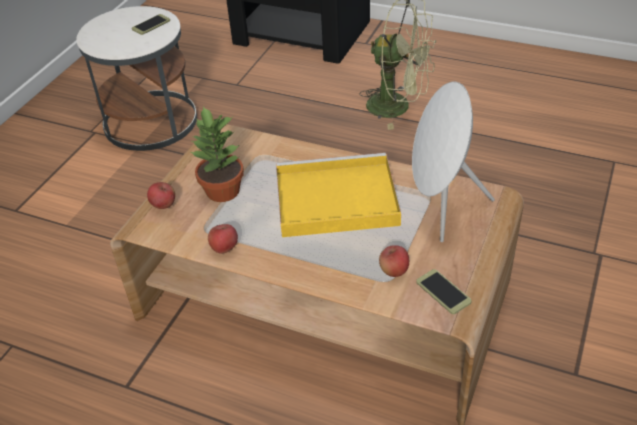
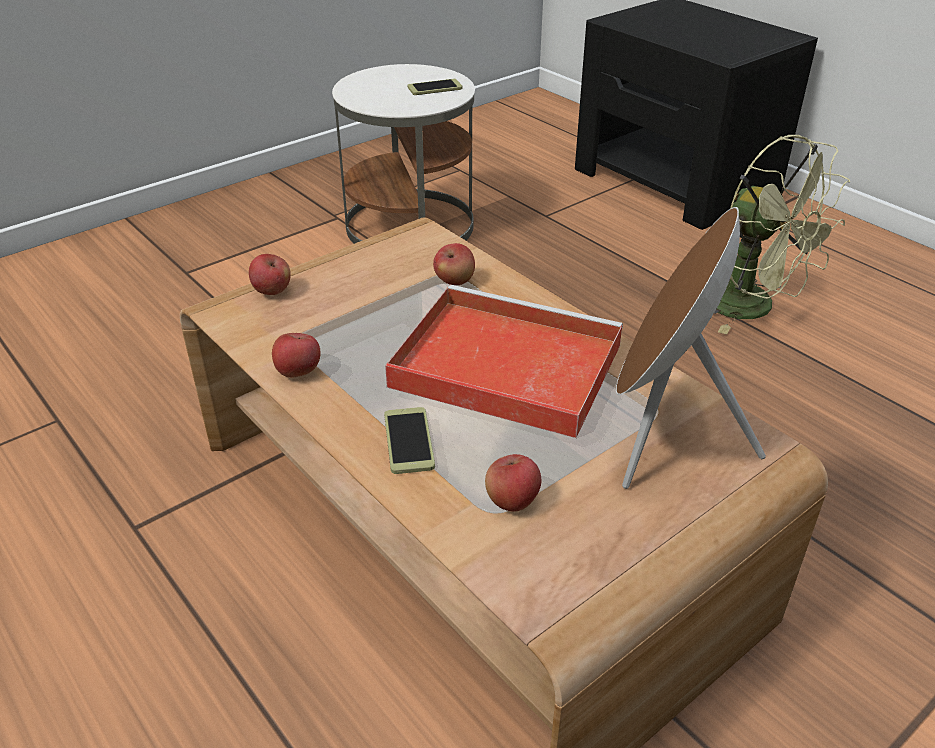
camera: 25 degrees right, 5 degrees down
potted plant [191,106,244,202] -> none
yellow tray [276,153,401,237] -> red tray [385,285,623,438]
white speaker [412,81,495,242] -> brown speaker [616,207,766,489]
phone [416,269,472,314] -> phone moved to [384,407,435,474]
none -> apple [433,243,475,285]

